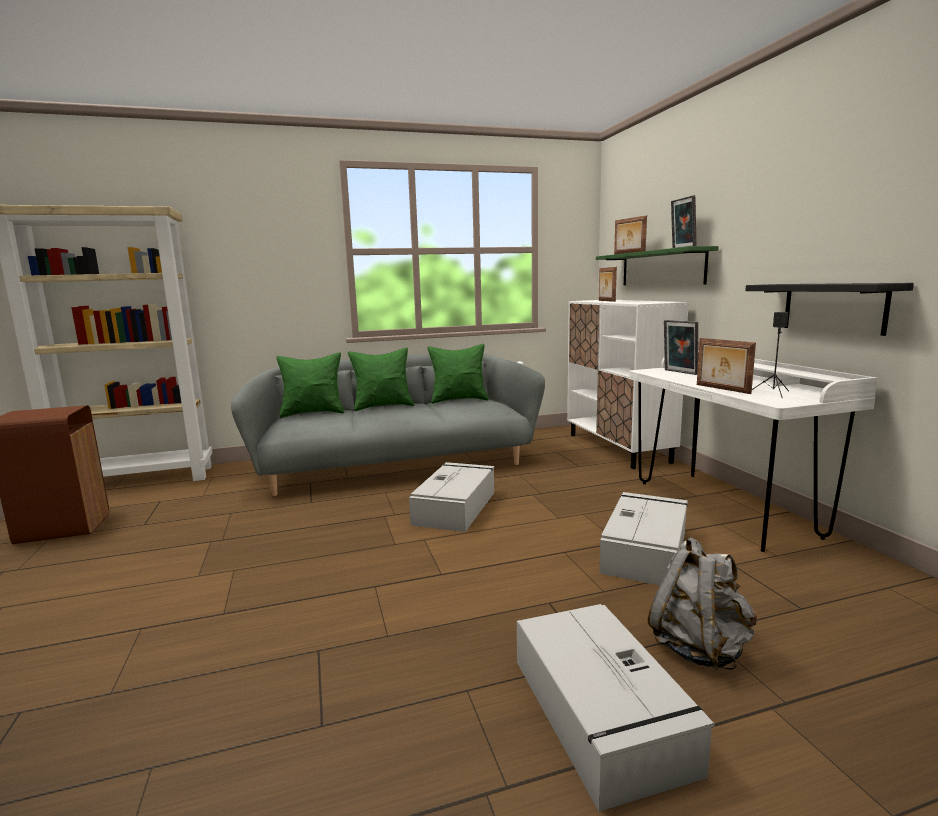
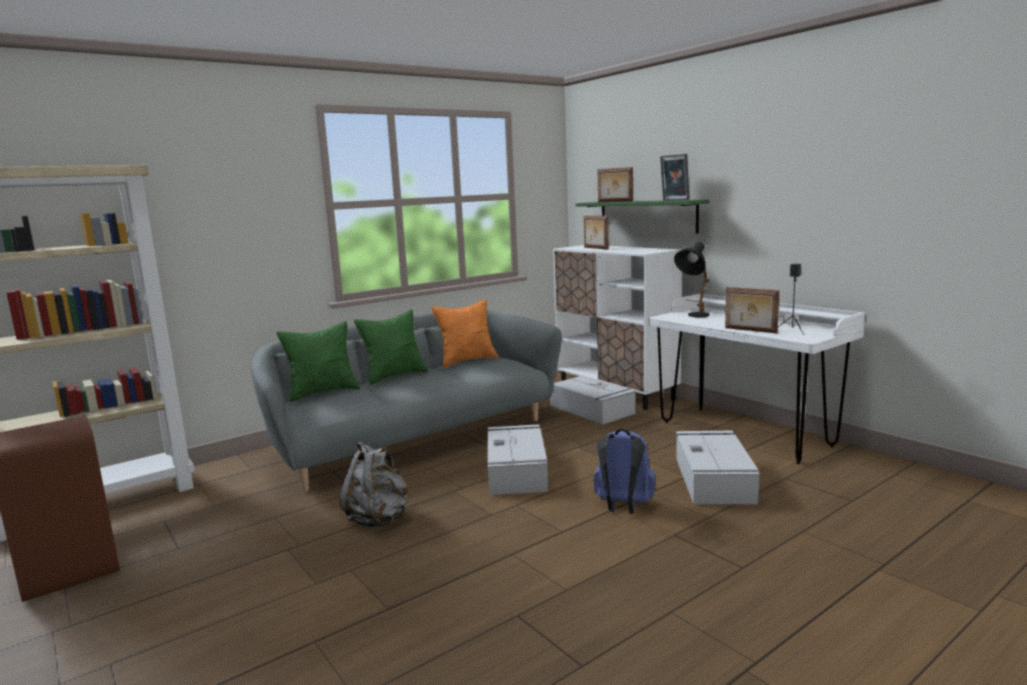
camera: 20 degrees left, 0 degrees up
green pillow [427,344,489,404] -> orange pillow [431,299,498,368]
grey storage box [517,604,715,812] -> grey storage box moved to [550,375,636,424]
grey backpack [648,537,757,670] -> grey backpack moved to [339,441,408,527]
picture frame [664,320,698,375] -> black table lamp [674,242,709,317]
black shelf [745,283,914,336] -> none
none -> blue backpack [594,429,655,514]

